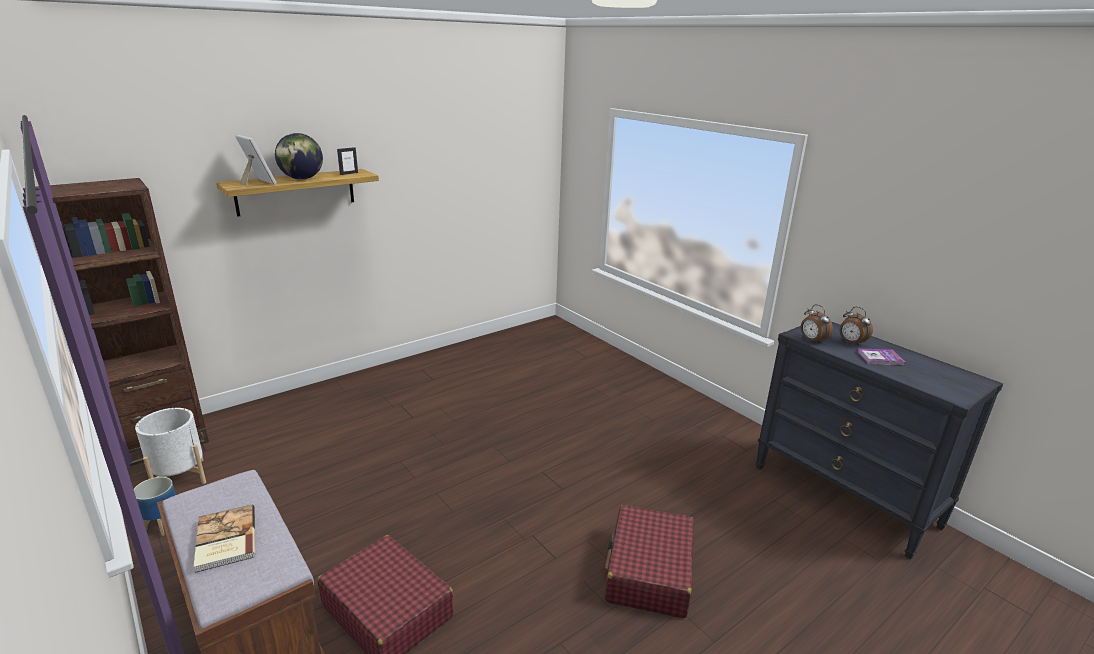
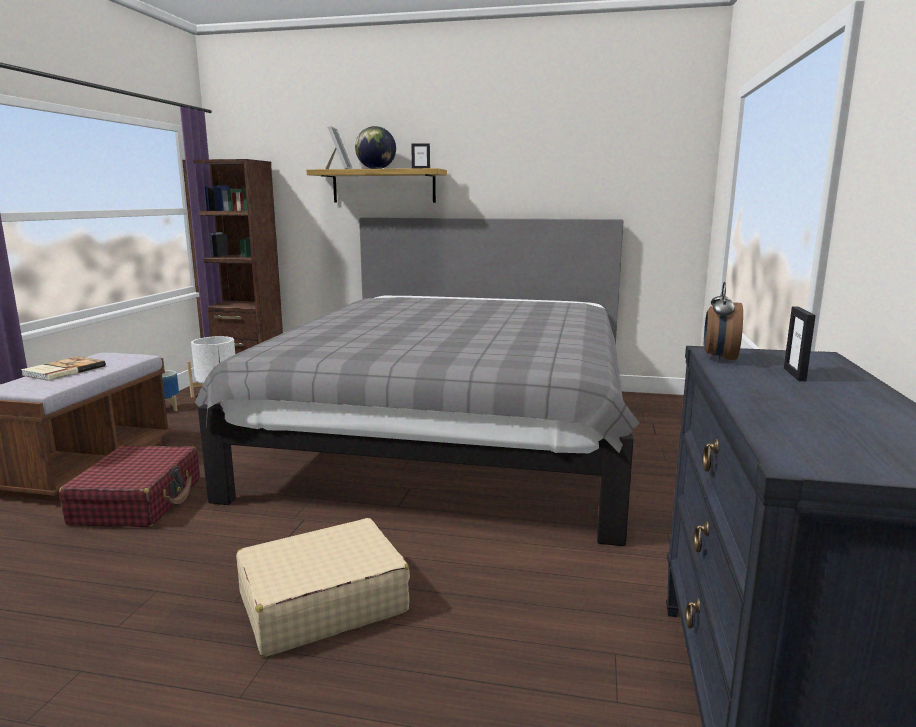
camera: 50 degrees right, 10 degrees down
red suitcase [605,505,694,618] -> beige suitcase [236,518,410,657]
alarm clock [839,307,873,346] -> picture frame [784,306,816,381]
book [857,348,905,365] -> none
none -> grey bed [195,217,639,546]

